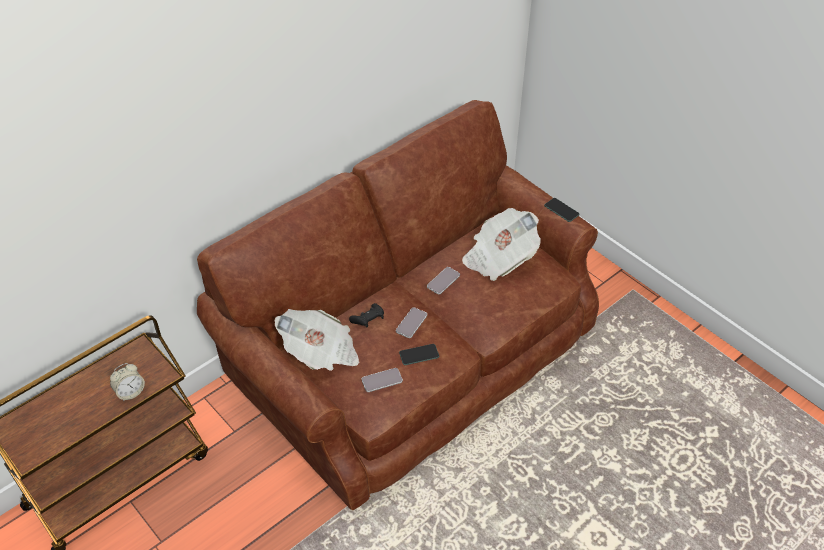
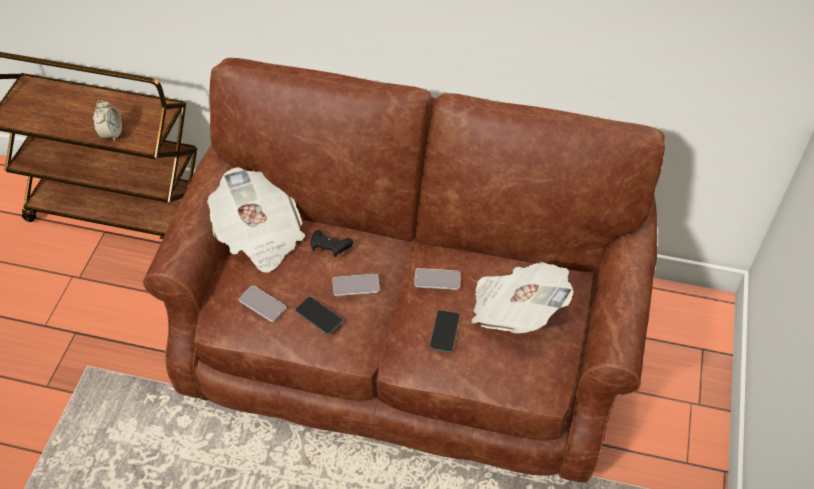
camera: 55 degrees right, 5 degrees up
alarm clock [110,363,145,402] -> alarm clock turned 105 degrees counterclockwise [93,100,122,142]
phone [544,198,580,222] -> phone moved to [430,310,460,353]

